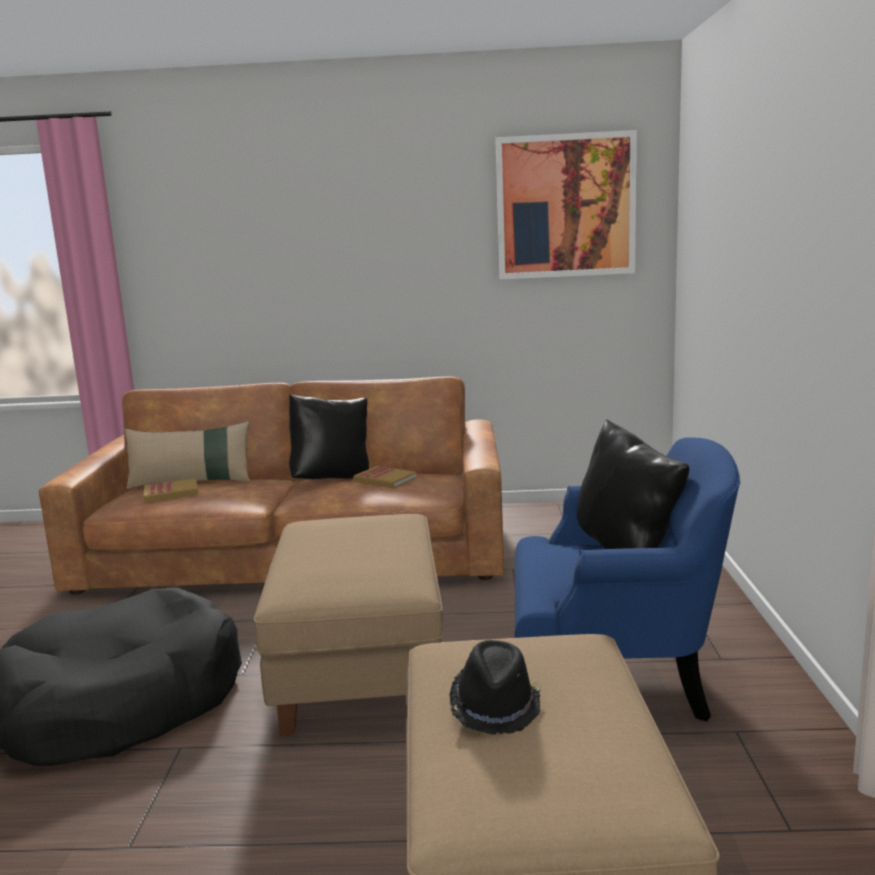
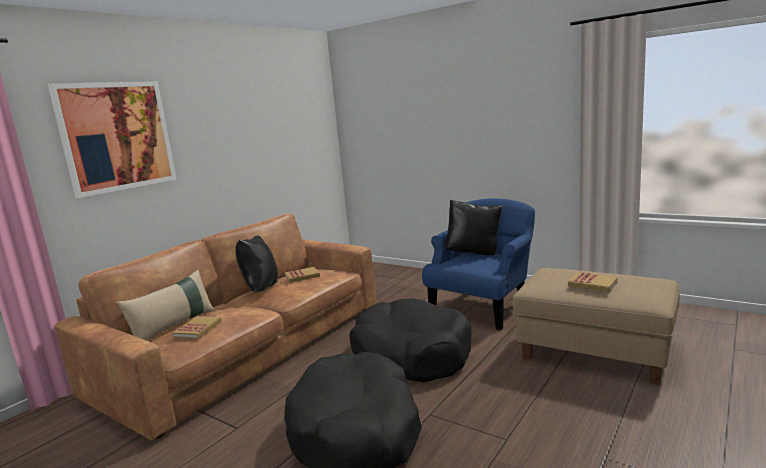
camera: 55 degrees left, 0 degrees up
beige ottoman [254,514,444,736] -> black dog bed [349,299,471,382]
black hat [450,640,541,735] -> book [568,272,617,292]
picture [495,130,637,279] -> picture moved to [48,81,176,198]

